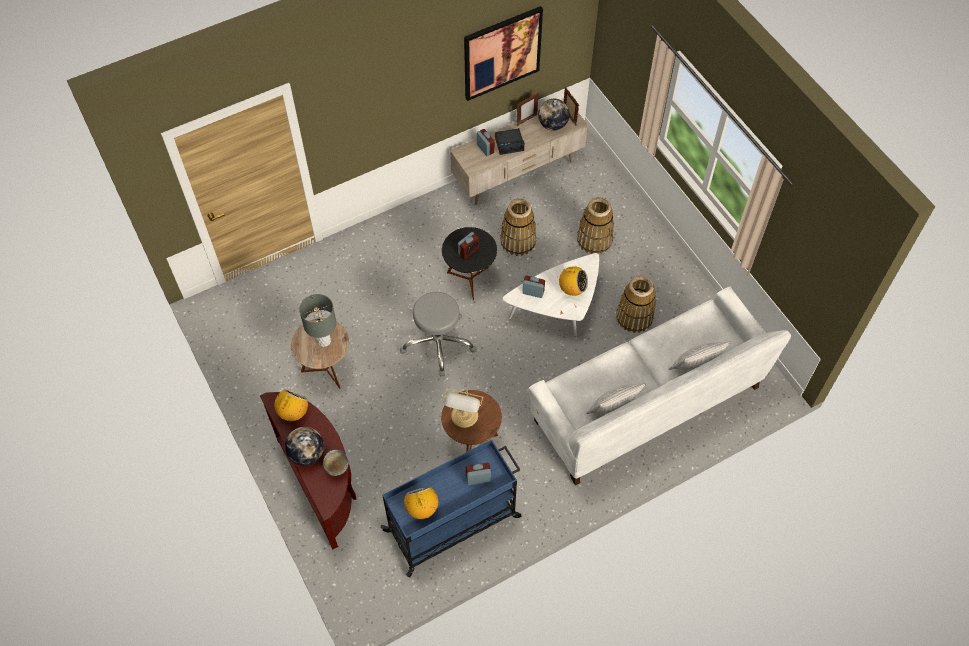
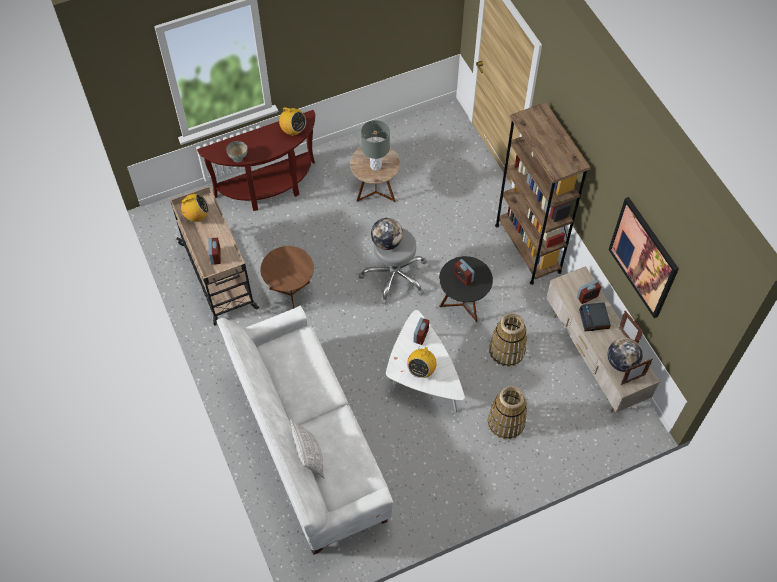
camera: 95 degrees right, 0 degrees up
globe [285,427,324,466] -> globe moved to [371,218,403,250]
blue cart [381,439,521,578] -> beige cart [170,186,259,326]
table lamp [444,389,483,428] -> none
pillow [586,383,646,414] -> none
basket [616,276,656,333] -> none
none -> brown bookcase [495,102,591,285]

